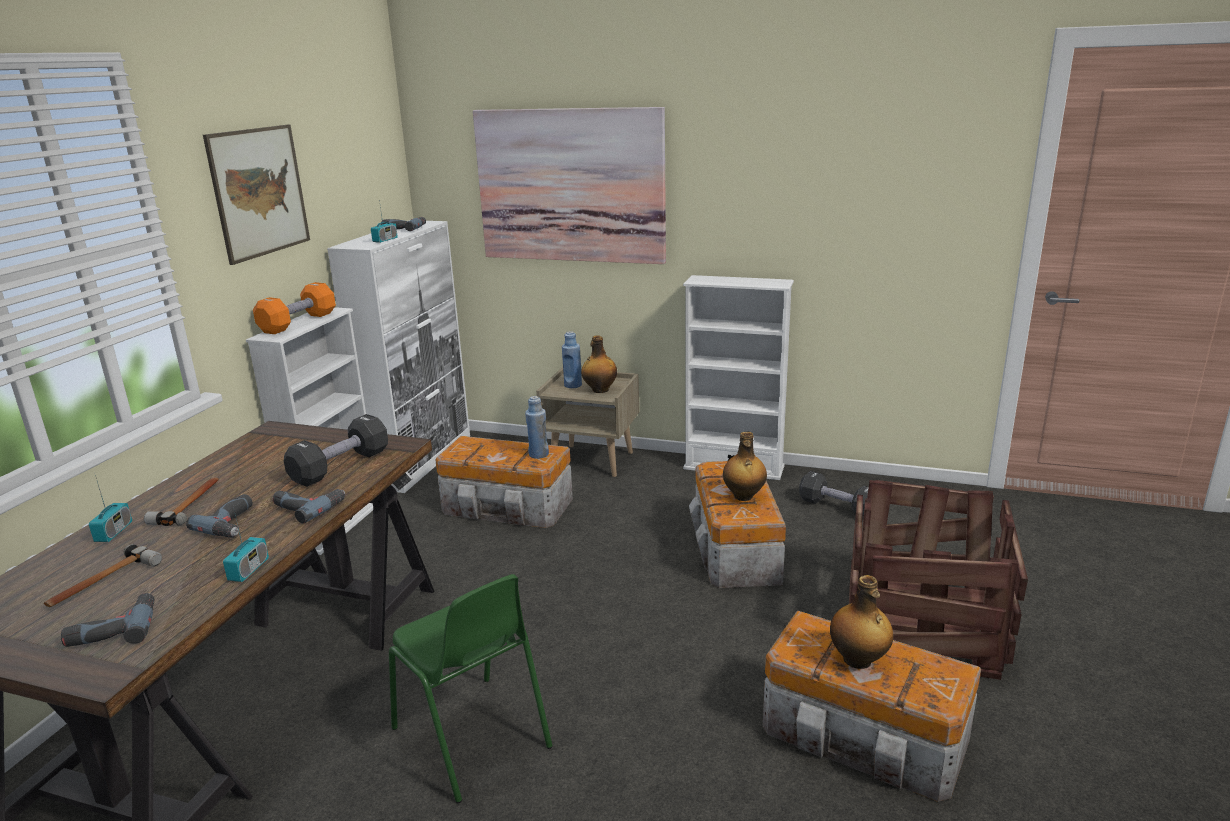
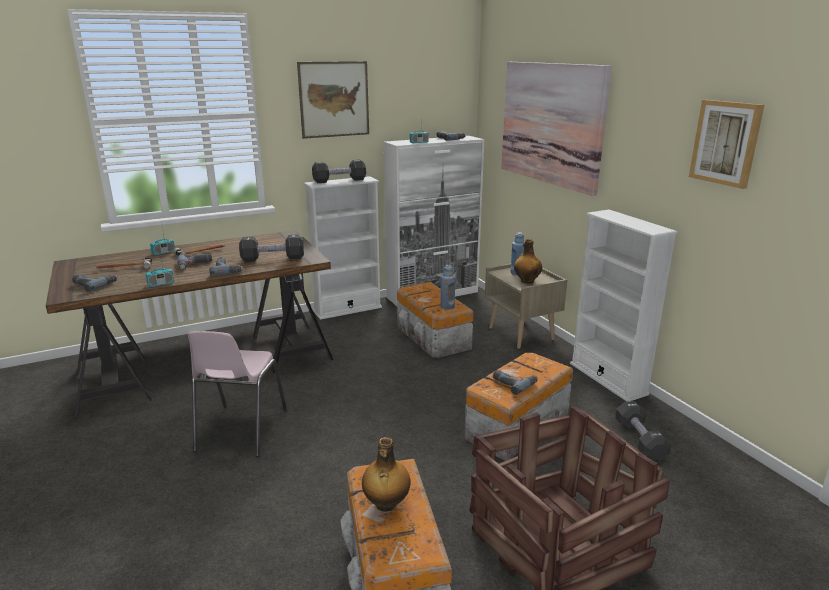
camera: 45 degrees right, 0 degrees up
orange dumbbell [253,282,336,334] -> black dumbbell [312,160,366,183]
green chair [389,574,553,803] -> pink chair [188,331,287,457]
bottle [723,432,767,501] -> power drill [493,370,537,395]
none -> picture [689,100,764,189]

